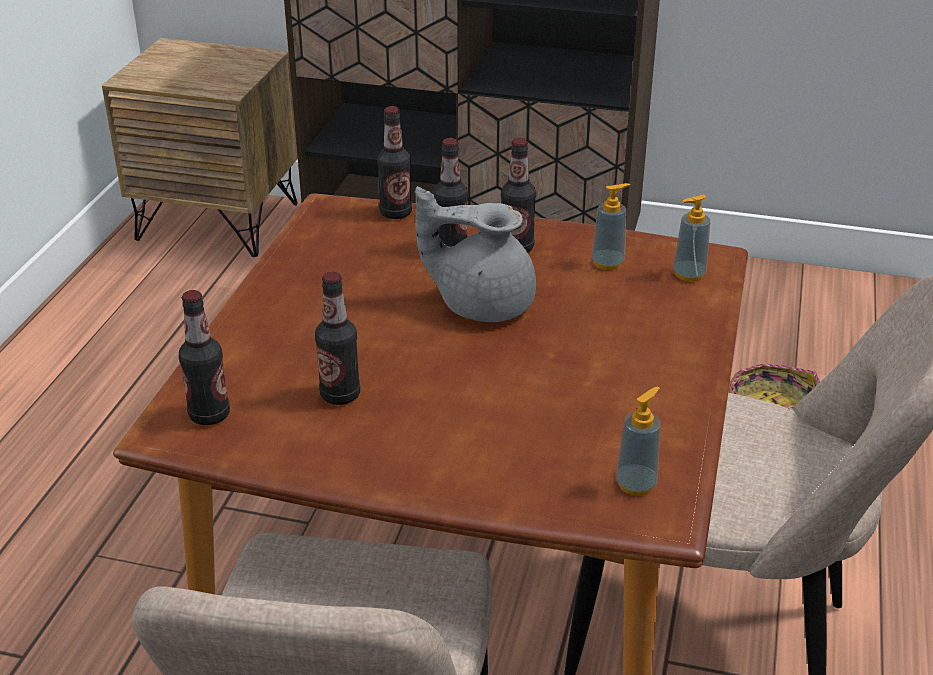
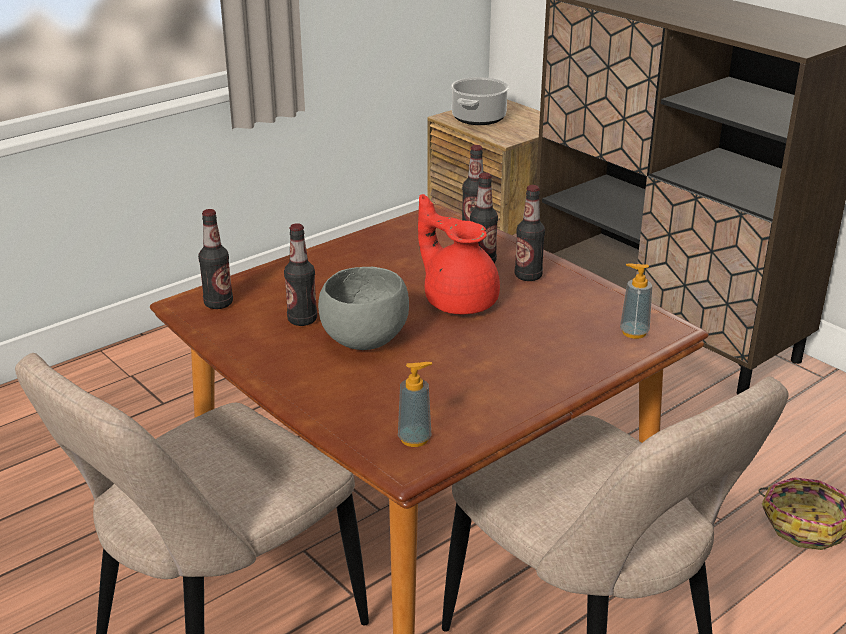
camera: 35 degrees right, 5 degrees down
grey teapot [415,186,536,322] -> red teapot [418,194,500,314]
soap dispenser [592,183,630,270] -> none
none -> grey bowl [318,267,409,350]
none -> cooking pot [451,77,509,125]

